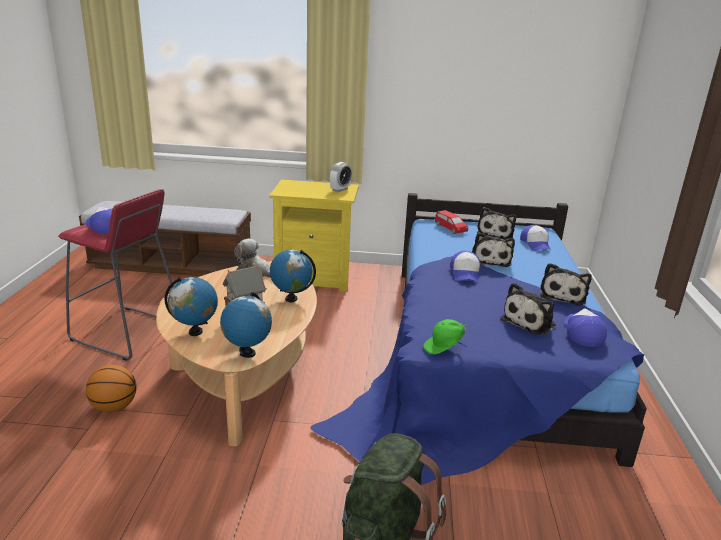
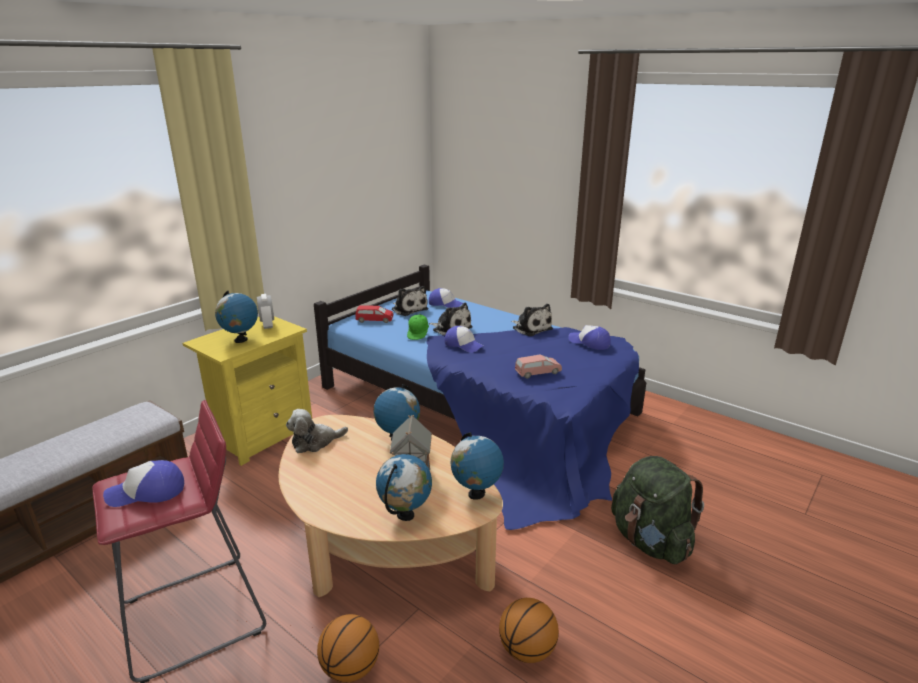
camera: 55 degrees left, 0 degrees up
green cap [423,319,468,354] -> green cap moved to [407,313,429,340]
plush toy [500,283,556,335] -> none
none -> globe [215,291,258,343]
none -> basketball [499,598,559,663]
none -> pink toy car [515,355,562,379]

